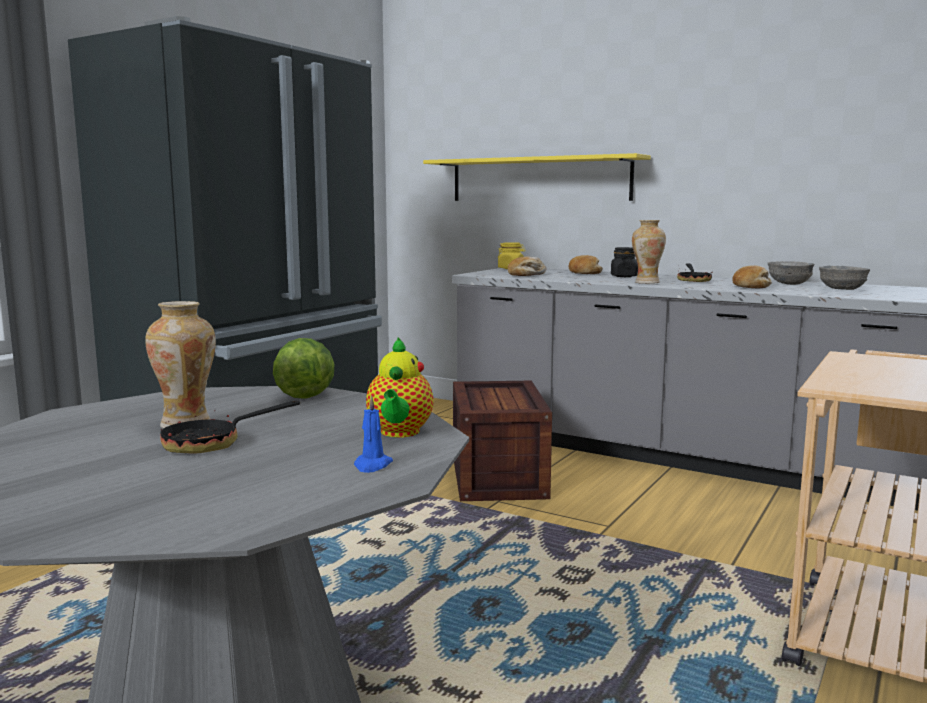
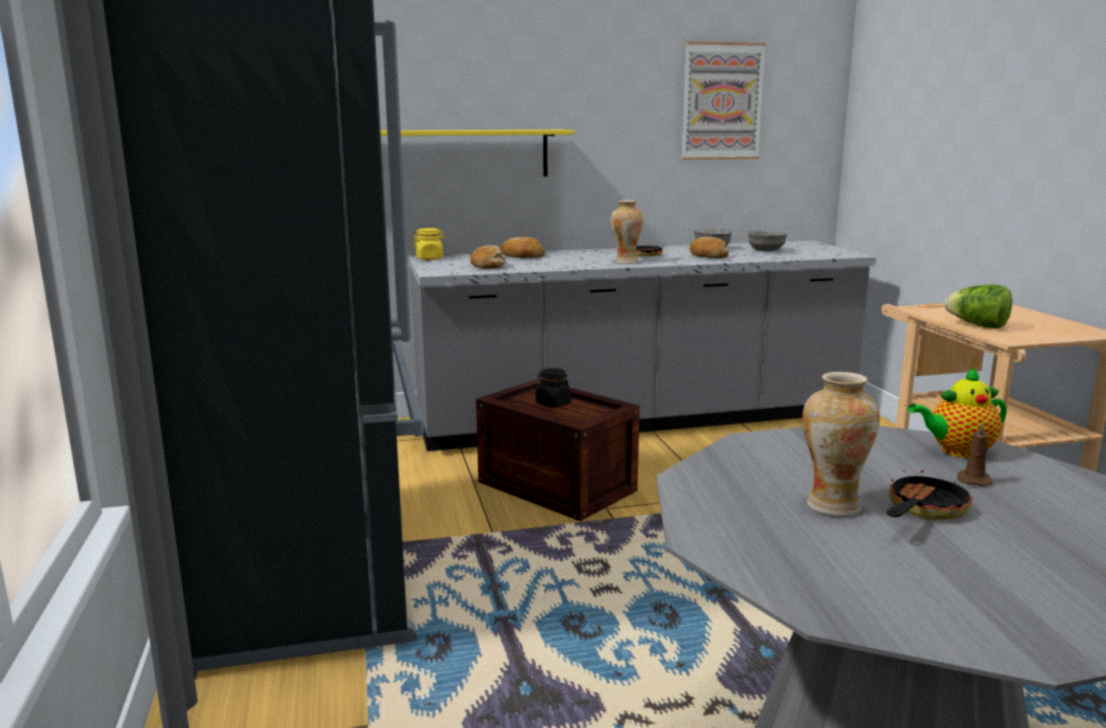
camera: 45 degrees left, 5 degrees up
frying pan [160,401,300,453] -> frying pan turned 150 degrees counterclockwise [887,470,973,520]
lettuce [273,338,335,399] -> lettuce moved to [945,285,1012,328]
blue candle [354,395,393,473] -> none
teapot [366,337,434,438] -> teapot turned 120 degrees clockwise [908,367,1007,458]
black jar [611,247,638,277] -> black jar moved to [536,368,571,407]
none -> picture [681,41,766,160]
none -> brown candle [957,422,992,486]

